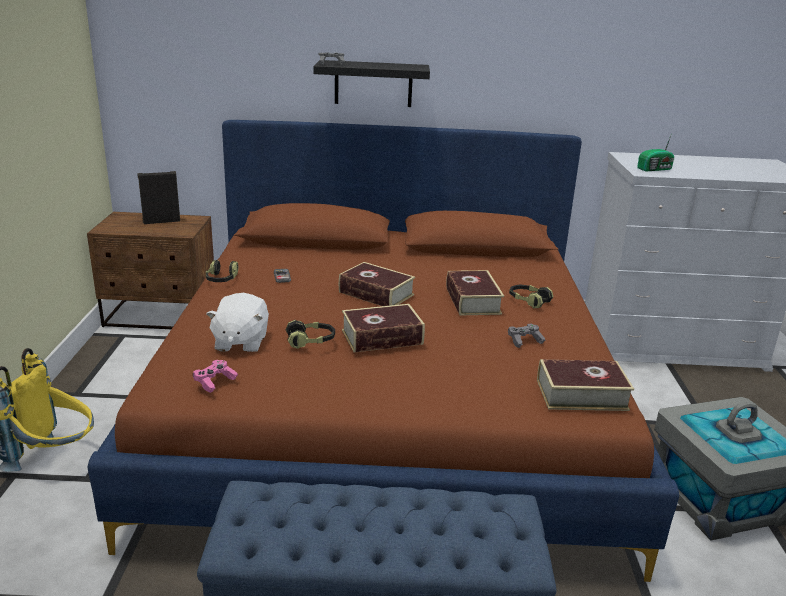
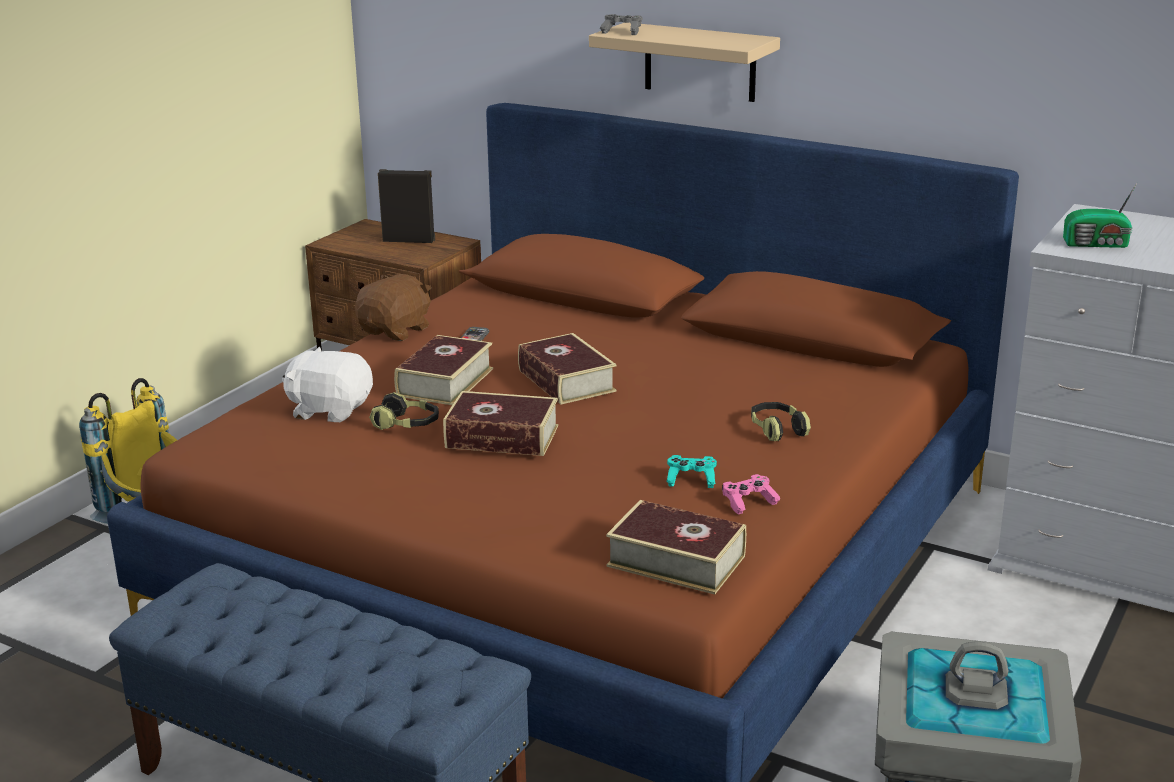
camera: 30 degrees right, 0 degrees up
pink game controller [193,360,238,393] -> pink game controller moved to [722,474,780,515]
headphones [206,260,238,282] -> brown plush toy [355,274,431,341]
white plush toy [206,293,269,352] -> white plush toy turned 75 degrees clockwise [282,346,373,422]
black shelf [313,60,430,107] -> beige shelf [589,23,780,102]
book [446,270,504,316] -> book moved to [394,335,493,405]
grey game controller [508,323,545,348] -> turquoise game controller [666,455,717,488]

